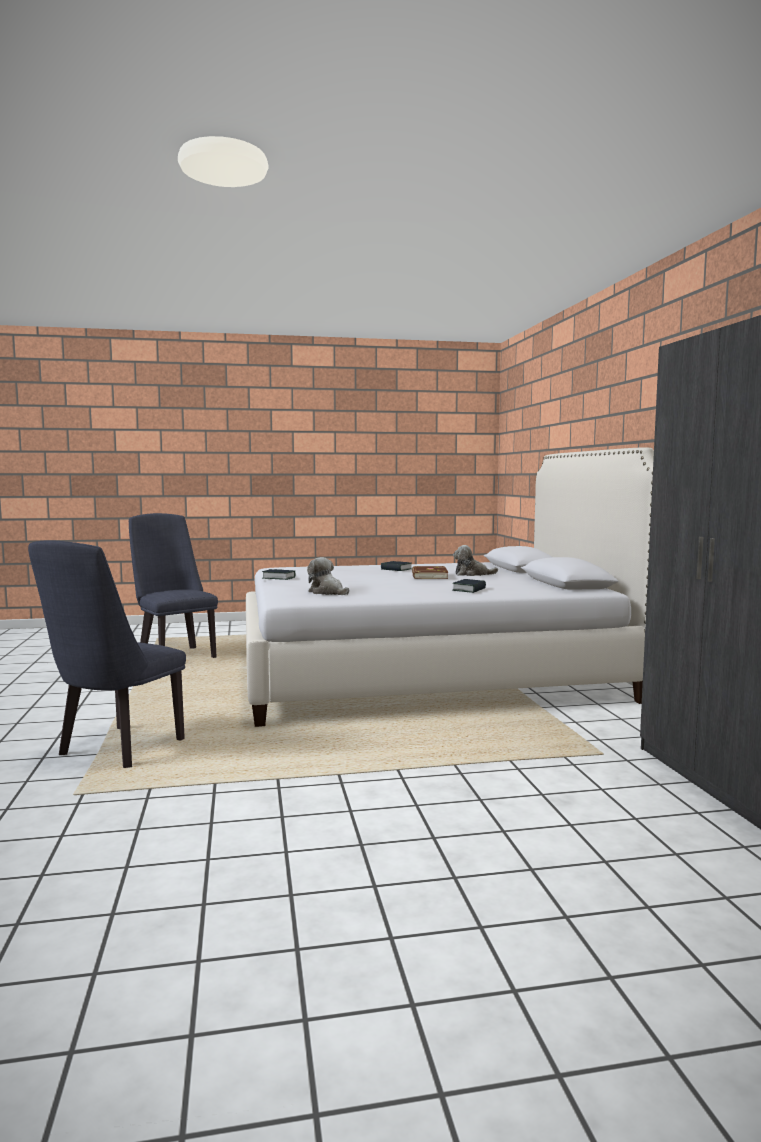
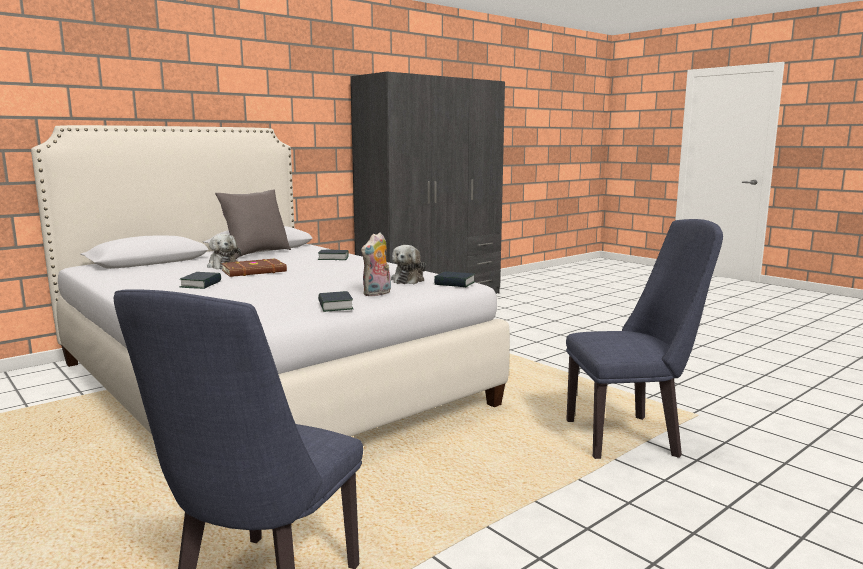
camera: 120 degrees left, 5 degrees up
none -> grey pillow [215,189,291,259]
none -> plush toy [361,232,391,297]
none -> book [434,271,475,287]

